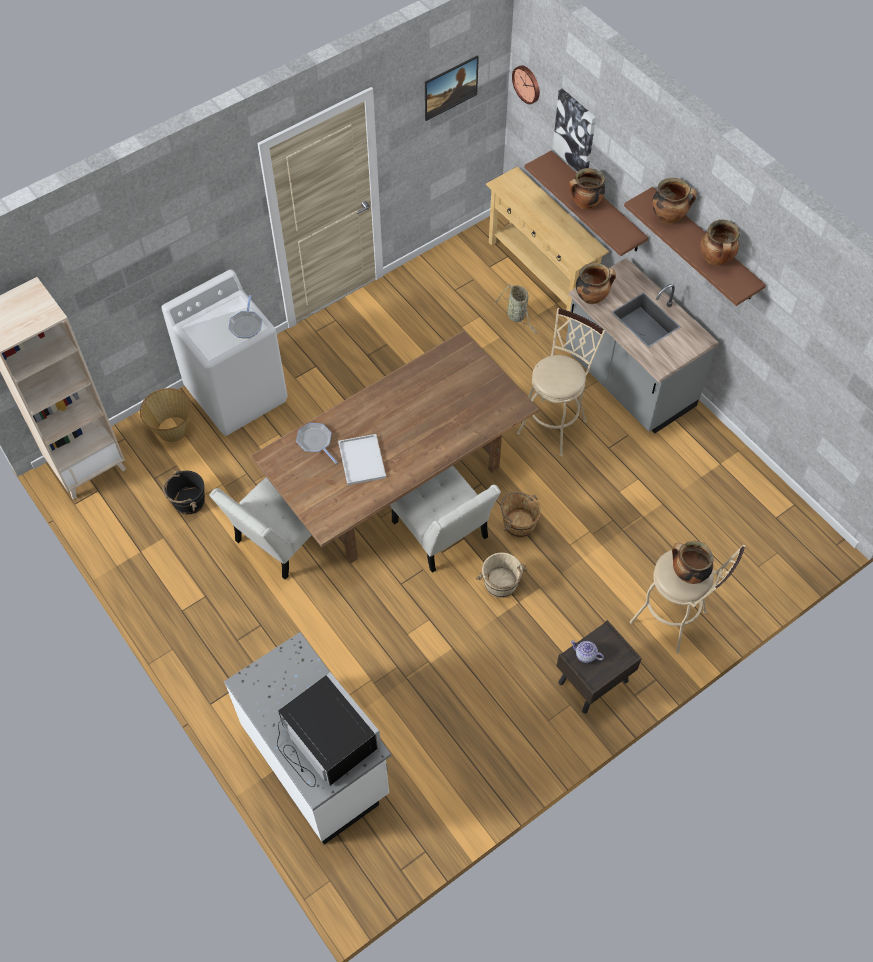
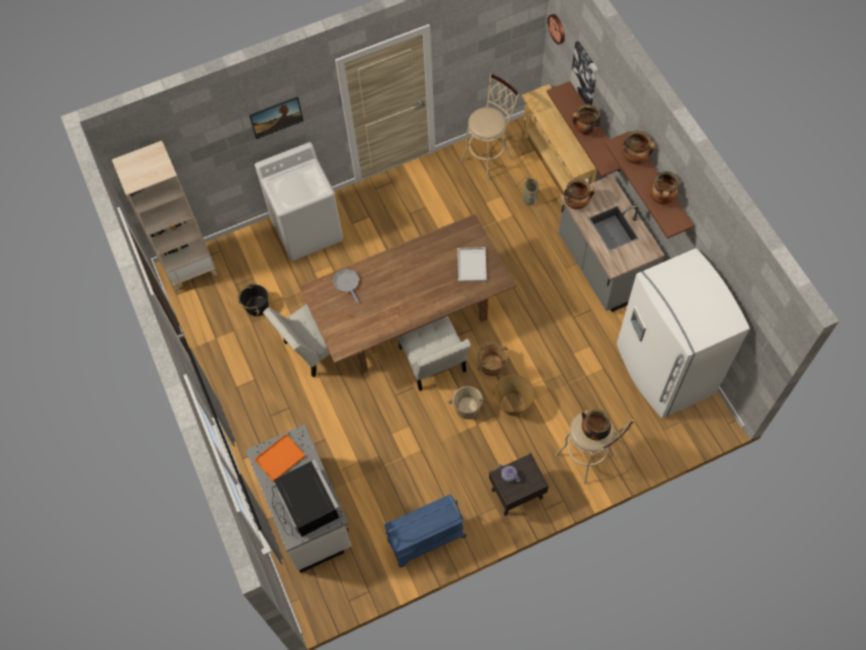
camera: 15 degrees right, 5 degrees up
basket [140,388,192,442] -> basket moved to [493,375,535,416]
frying pan [228,295,262,338] -> none
white tray [338,434,386,485] -> white tray moved to [457,247,487,282]
picture [425,55,479,121] -> picture moved to [249,96,303,139]
beige stool [517,308,605,457] -> beige stool moved to [461,73,519,181]
none -> orange tray [254,433,306,482]
none -> blue cart [384,494,466,568]
none -> white fridge [617,248,750,418]

